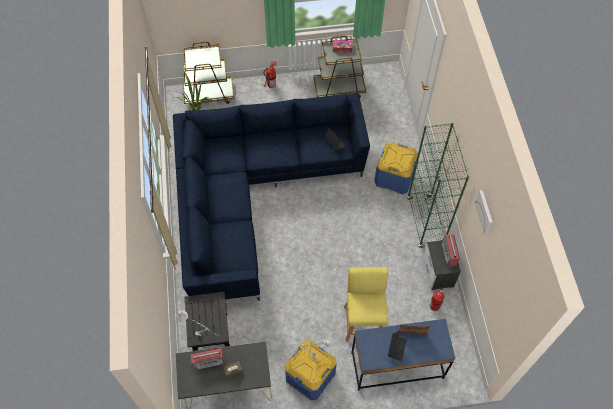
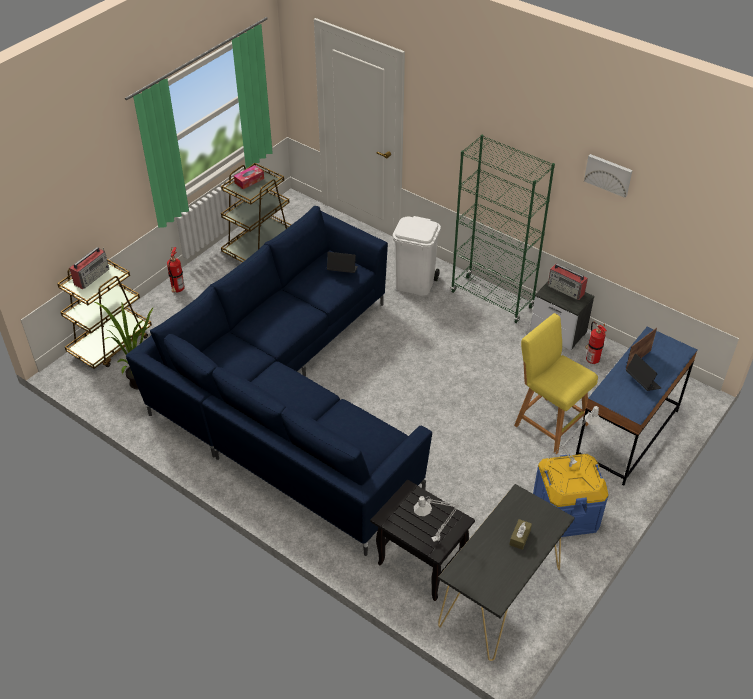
camera: 45 degrees left, 15 degrees down
radio [191,348,225,370] -> radio moved to [69,247,109,289]
blue storage box [374,143,418,194] -> white trash can [393,216,441,296]

